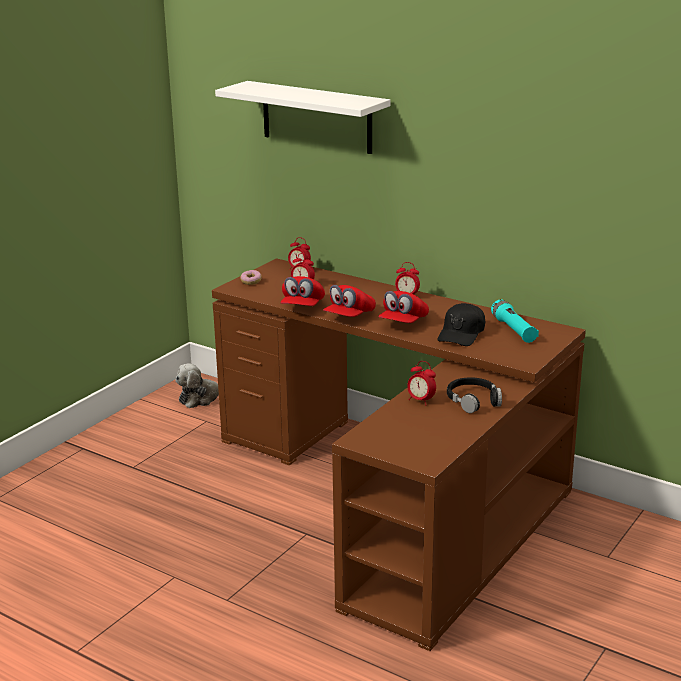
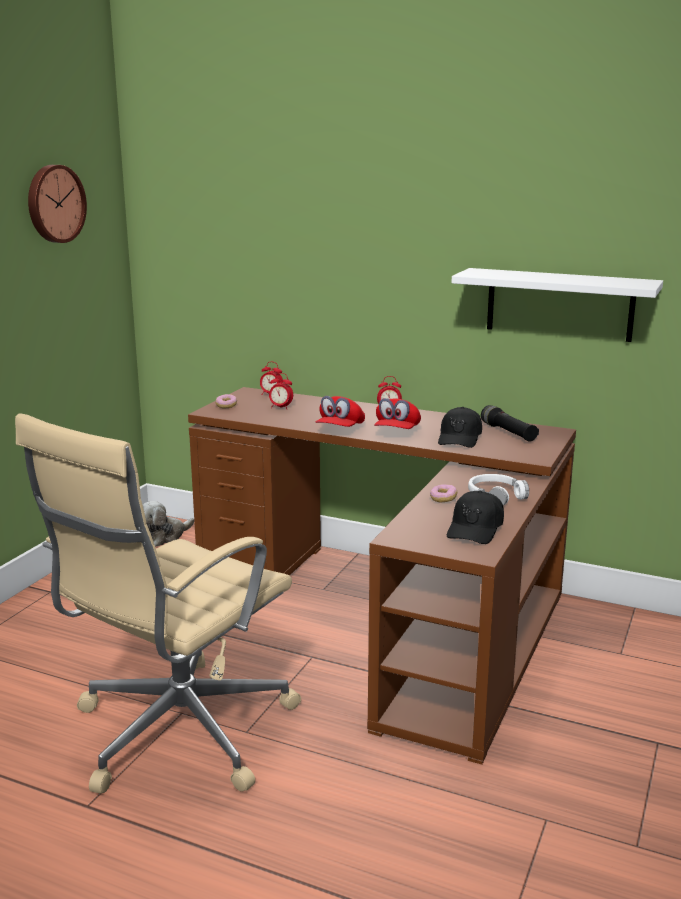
camera: 10 degrees left, 5 degrees down
white shelf [215,81,391,154] -> white shelf moved to [451,268,663,342]
red cap [281,276,325,306] -> none
alarm clock [407,361,436,405] -> donut [430,484,457,503]
black headphones [447,377,502,413] -> white headphones [468,474,529,505]
turquoise flashlight [491,299,539,343] -> black flashlight [481,405,539,442]
none -> beige office chair [15,413,301,794]
none -> wall clock [28,165,87,243]
none -> black cap [447,491,504,544]

